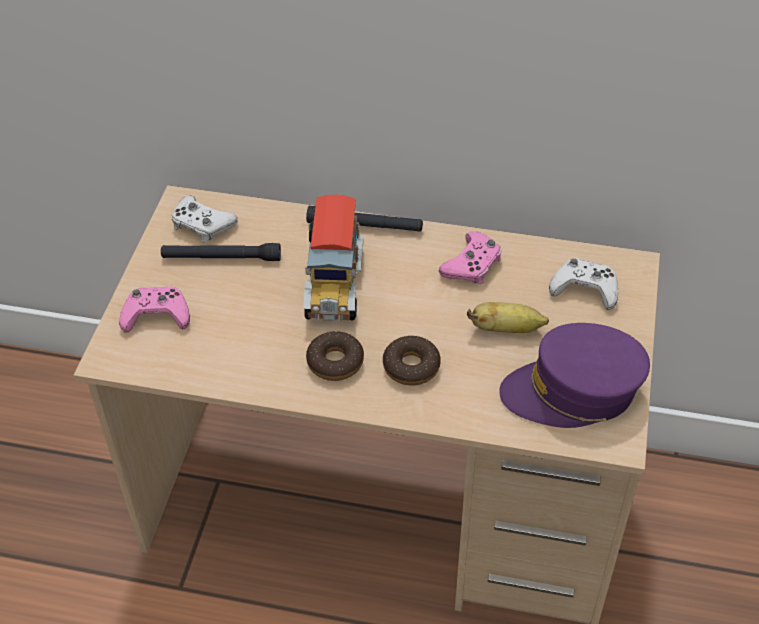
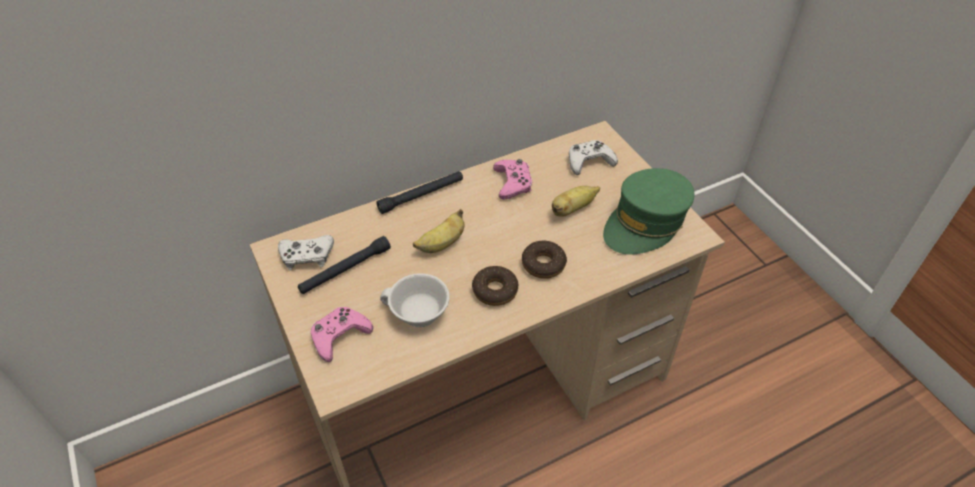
camera: 40 degrees left, 0 degrees up
toy truck [303,194,363,322] -> banana [413,209,464,253]
purple cap [499,323,650,428] -> green cap [603,168,694,255]
none -> white cup [380,273,450,327]

